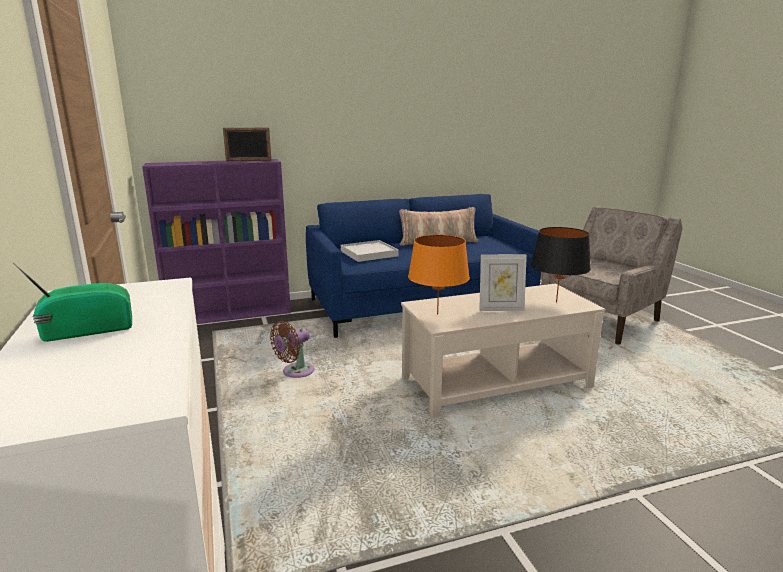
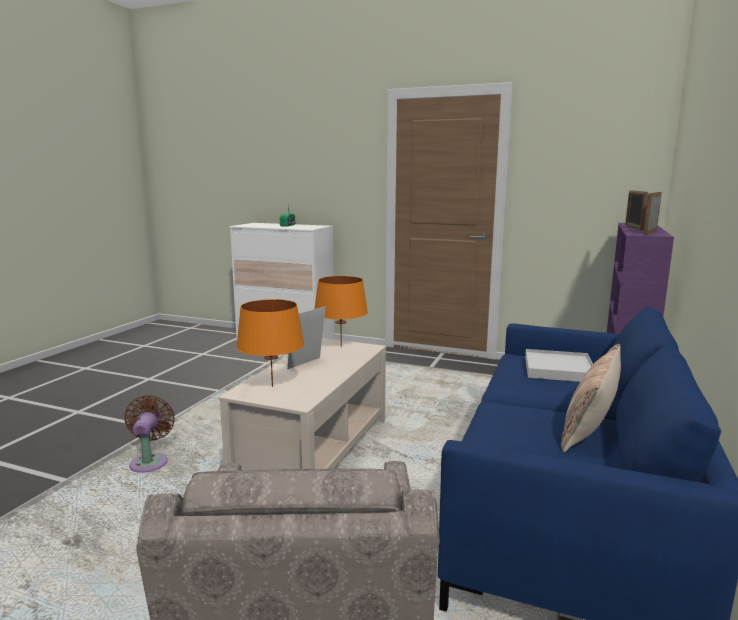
camera: 130 degrees right, 5 degrees down
brown fan [270,321,315,378] -> brown fan moved to [124,395,175,473]
black table lamp [531,227,591,303] -> orange table lamp [236,299,305,387]
none -> picture frame [625,190,648,231]

